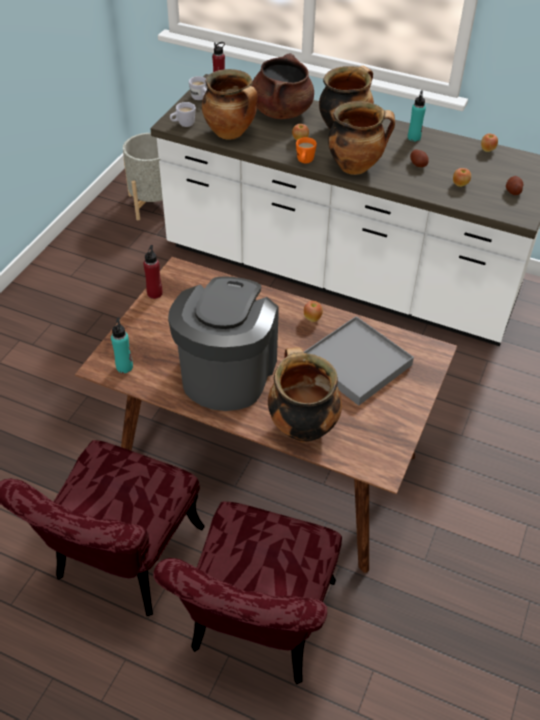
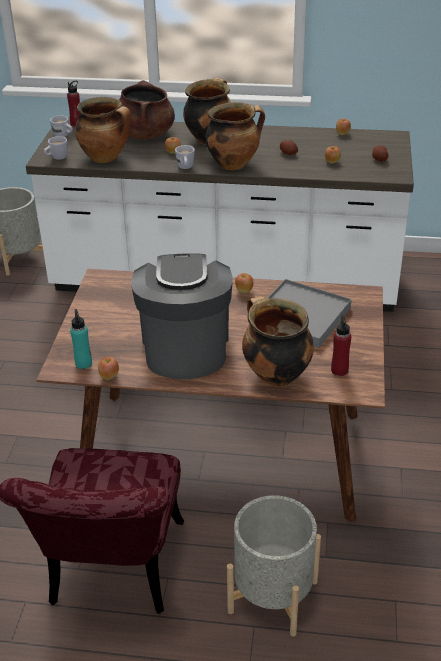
camera: 15 degrees left, 10 degrees down
red bottle [143,245,163,299] -> red bottle moved to [331,315,351,376]
red chair [153,501,342,685] -> grey planter [227,495,321,636]
orange mug [296,137,317,163] -> white mug [175,145,195,169]
turquoise bottle [408,90,426,142] -> none
none -> apple [98,357,119,380]

